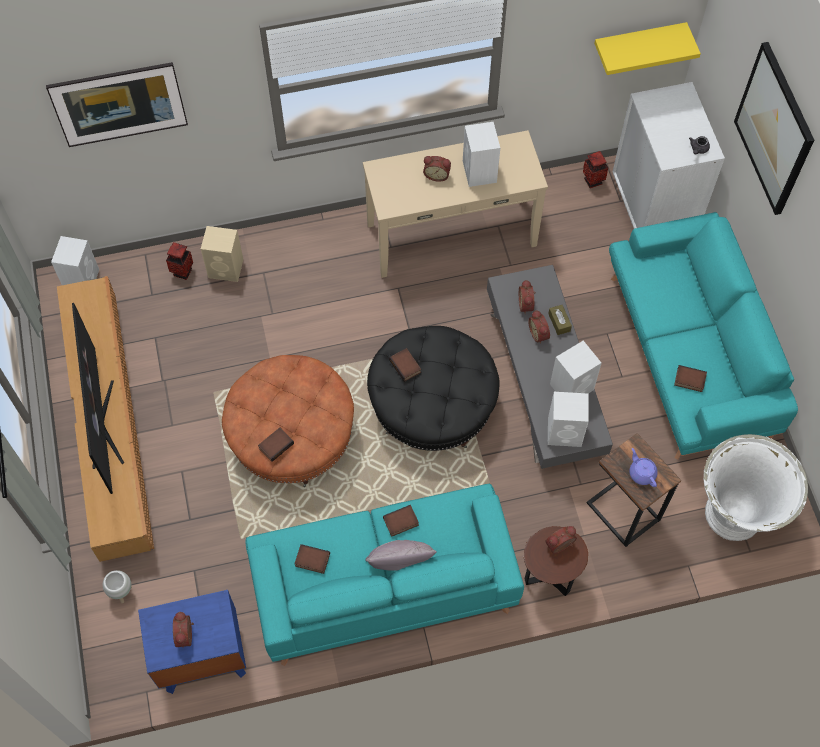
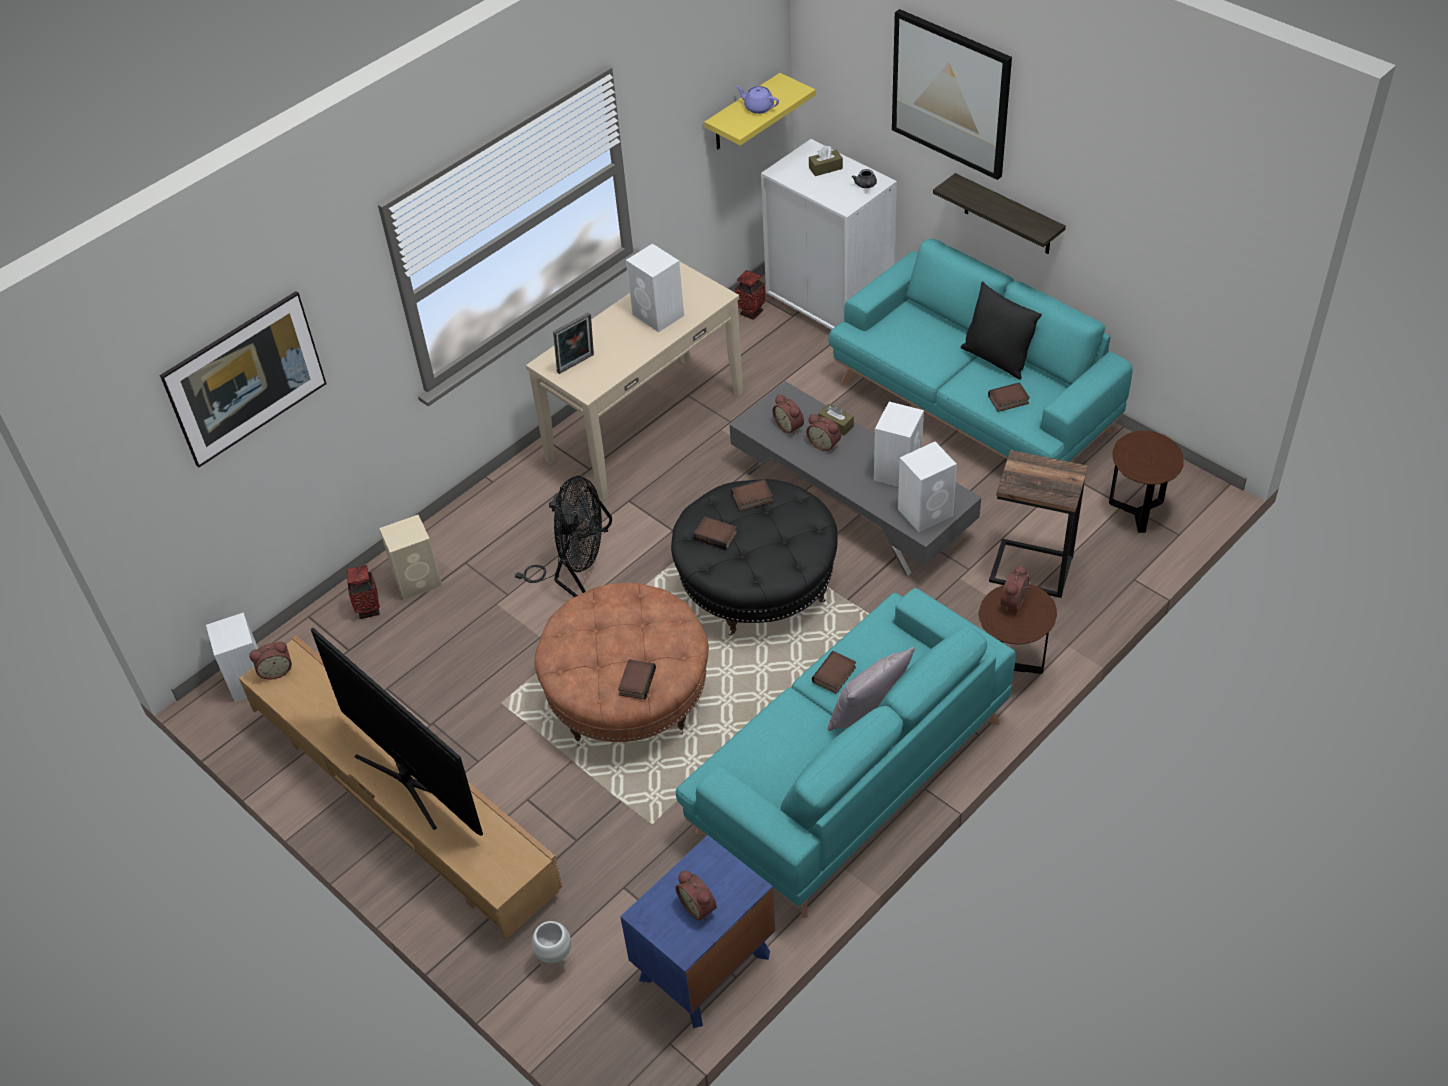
camera: 30 degrees left, 15 degrees down
book [294,544,330,574] -> book moved to [731,479,773,511]
alarm clock [423,156,451,182] -> alarm clock moved to [249,642,292,680]
purple teapot [629,448,658,487] -> purple teapot moved to [736,86,779,114]
white planter [704,434,808,541] -> brown side table [1109,431,1184,533]
none -> black fan [514,476,612,597]
none -> picture frame [553,312,594,374]
none -> brown tissue box [809,146,843,176]
none -> shelf [933,173,1066,254]
none -> black pillow [961,281,1042,380]

